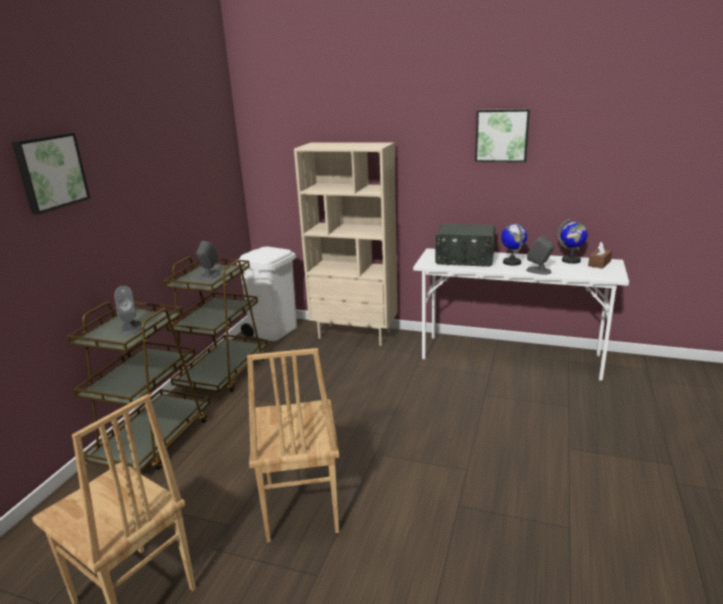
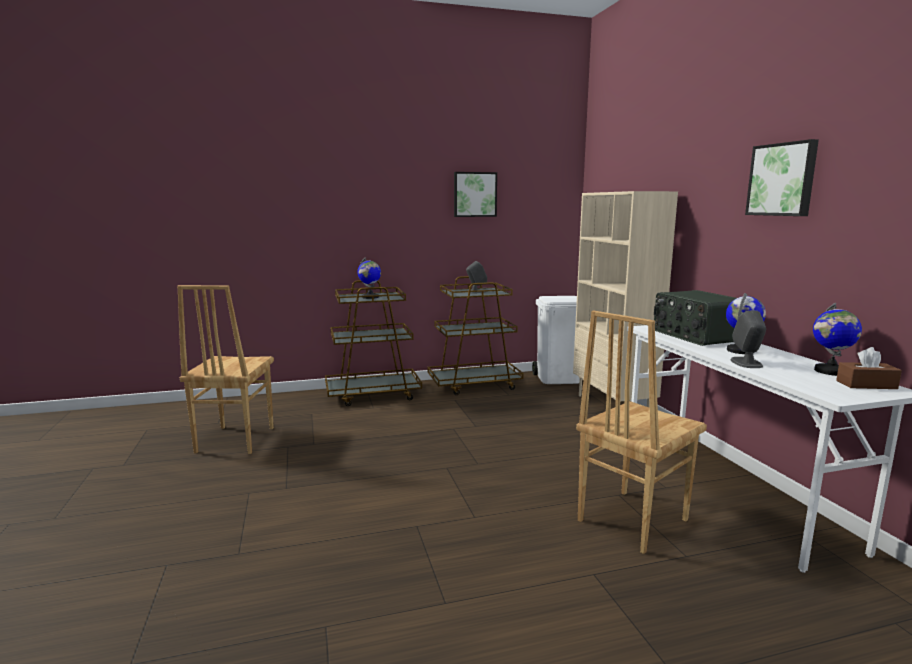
camera: 55 degrees right, 10 degrees down
picture [12,133,90,214] -> picture moved to [454,172,497,217]
grey speaker [114,286,142,334] -> globe [358,257,381,299]
brown chair [247,348,339,542] -> brown chair moved to [576,310,707,554]

